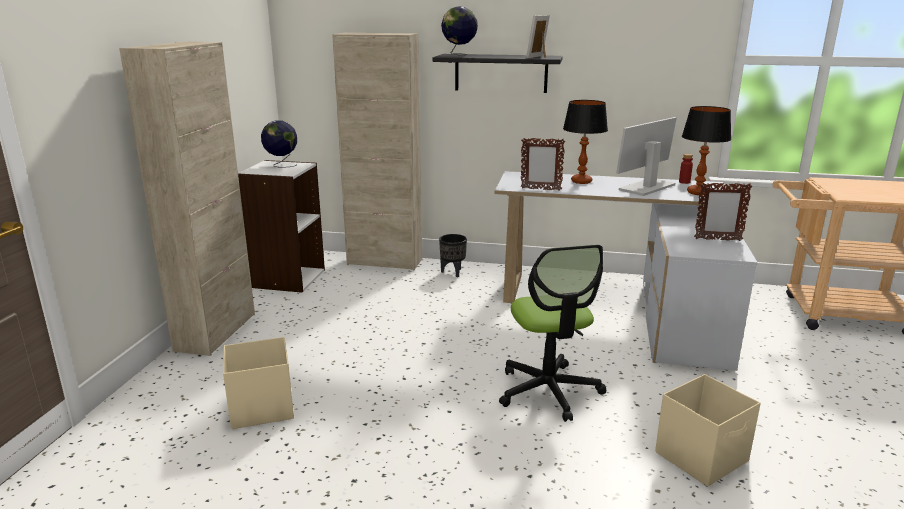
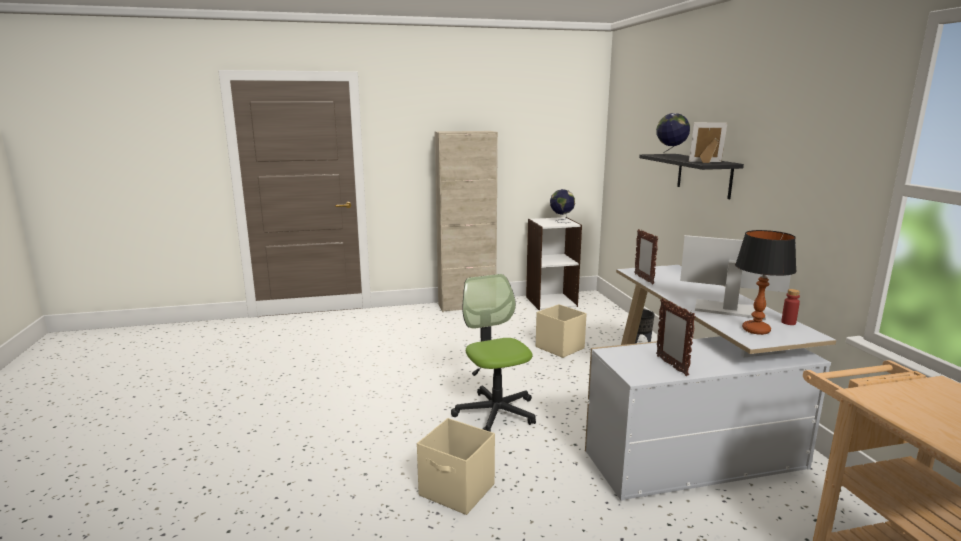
camera: 65 degrees right, 5 degrees down
beige storage box [223,337,294,429] -> beige storage box moved to [536,304,587,358]
beige cabinet [332,33,422,270] -> none
office chair [499,244,606,422] -> office chair turned 105 degrees clockwise [451,274,536,432]
table lamp [563,100,608,184] -> none

